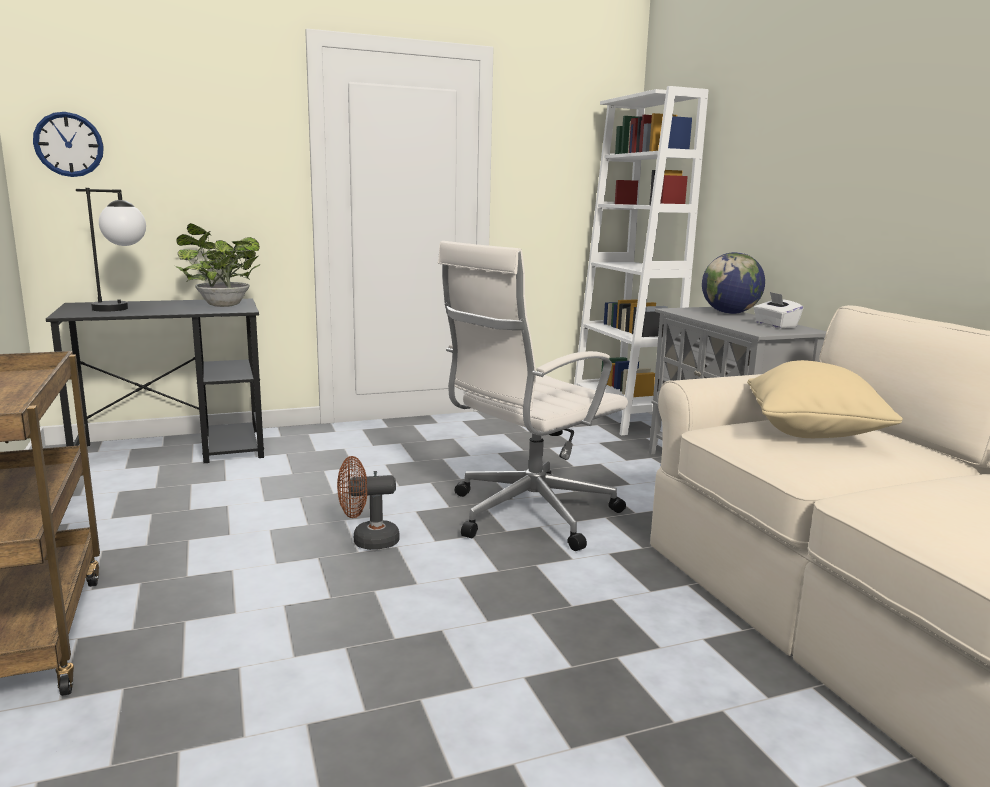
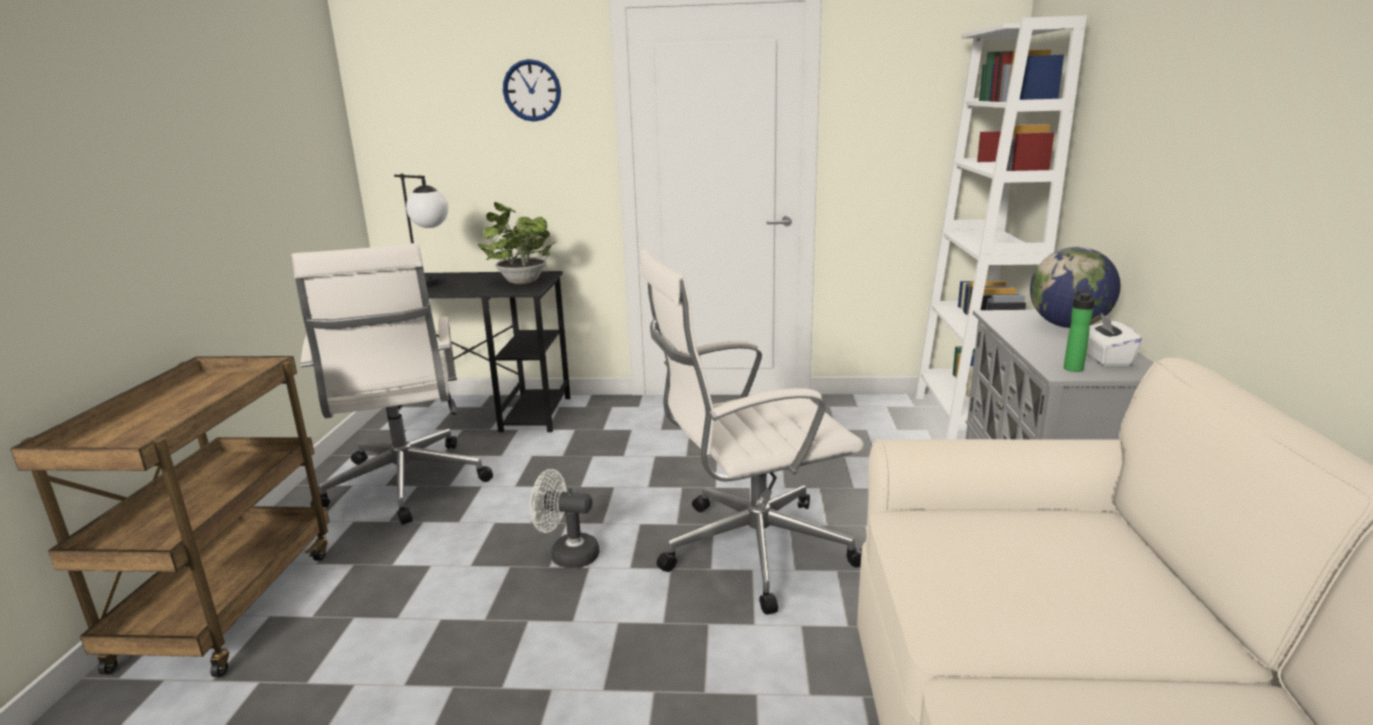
camera: 25 degrees right, 5 degrees up
wall clock [33,112,104,177] -> wall clock moved to [503,59,561,122]
brown fan [337,456,400,550] -> white fan [530,469,599,568]
beige pillow [747,360,903,438] -> none
none -> white office chair [291,243,493,525]
none -> bottle [1064,291,1095,372]

